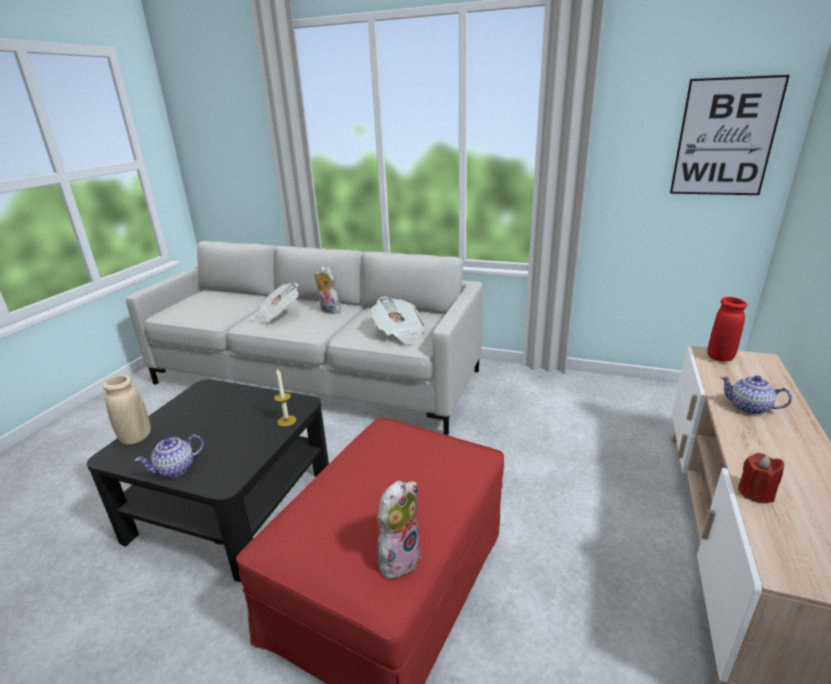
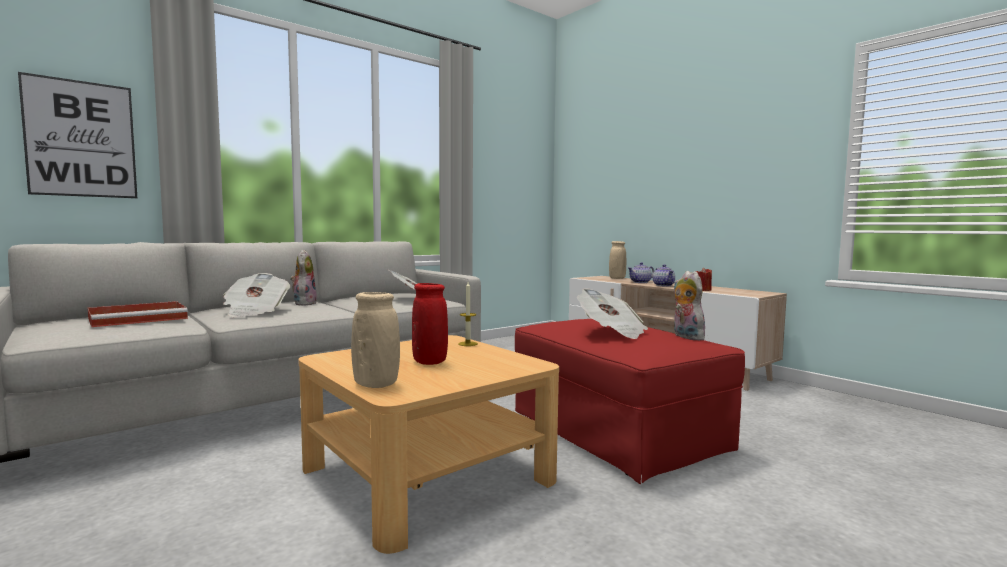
camera: 60 degrees left, 20 degrees down
black coffee table [87,379,329,582] -> beige coffee table [299,335,559,554]
teapot [135,435,204,478] -> teapot moved to [653,264,675,286]
plush toy [314,266,343,314] -> plush toy turned 105 degrees clockwise [290,250,317,305]
picture [670,75,790,195] -> picture moved to [18,72,137,198]
red vase [707,297,747,361] -> red vase moved to [412,283,448,365]
none -> red tray [87,301,188,327]
none -> newspaper [577,288,648,339]
none -> beige vase [609,241,626,279]

